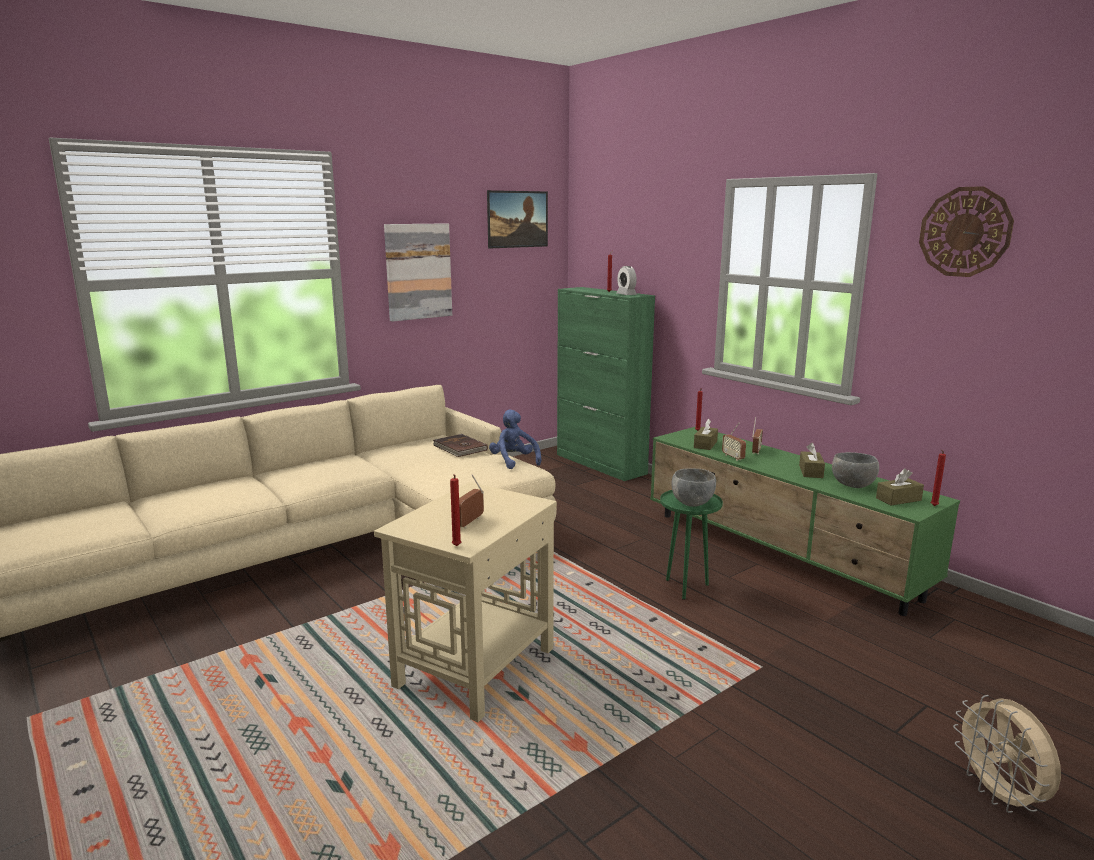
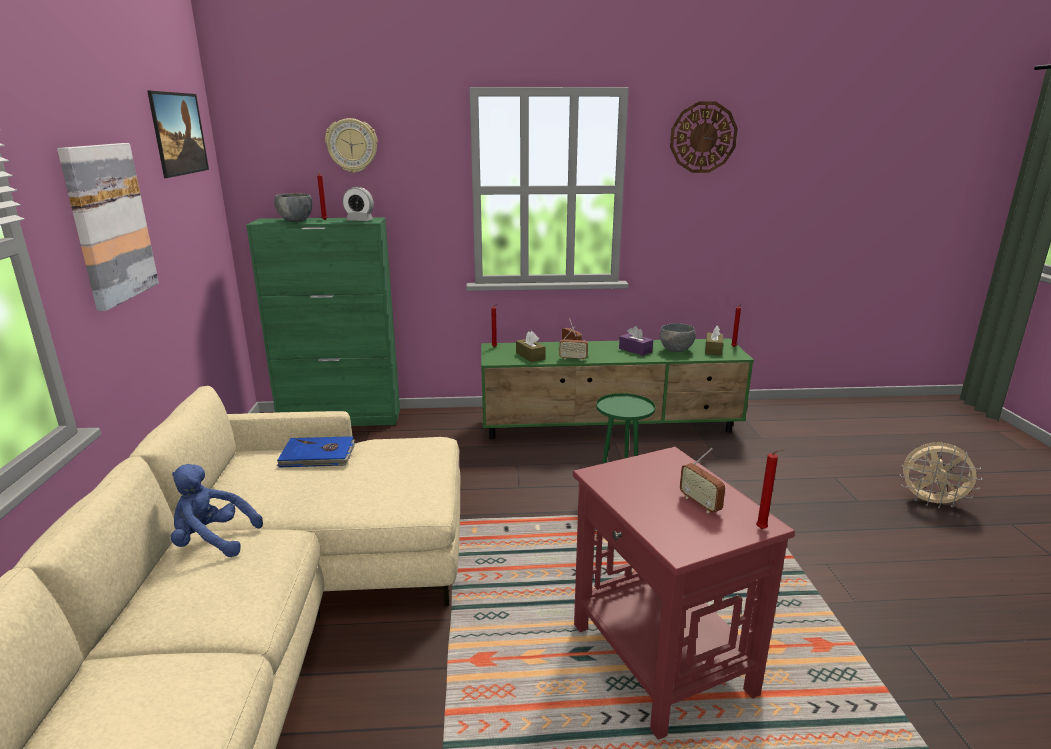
camera: 55 degrees left, 5 degrees up
beige side table [374,482,557,722] -> red side table [573,447,795,740]
brown book [433,434,488,457] -> blue book [277,436,355,468]
blue plush toy [489,409,541,469] -> blue plush toy moved to [171,464,263,557]
grey bowl [671,468,716,507] -> grey bowl moved to [274,193,313,222]
brown tissue box [799,443,825,478] -> purple tissue box [619,326,653,356]
none -> wall clock [325,118,378,173]

